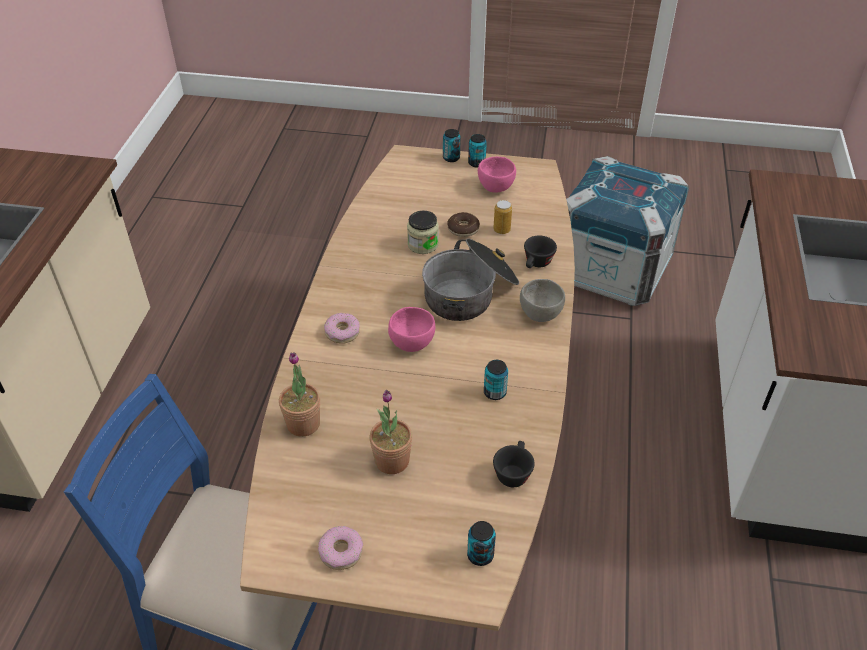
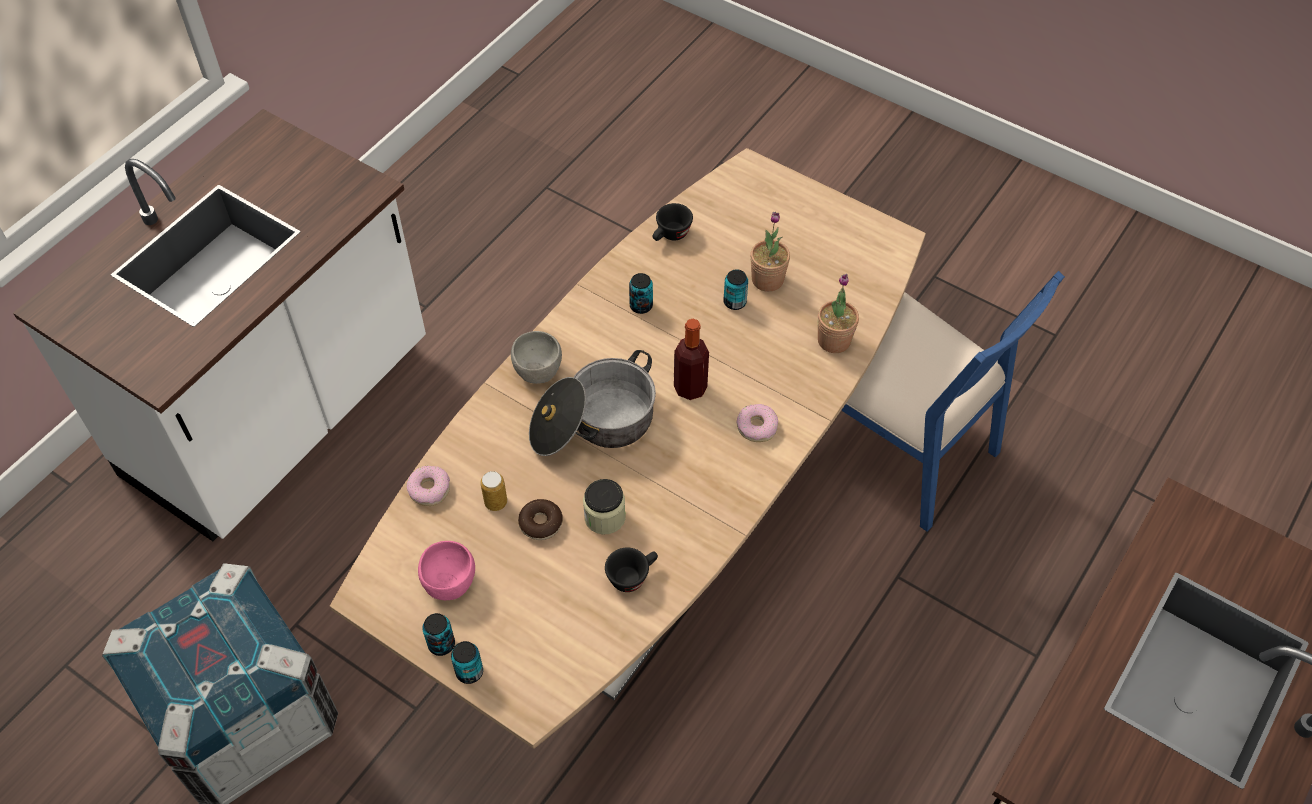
camera: 155 degrees left, 10 degrees up
donut [318,526,363,570] -> donut moved to [407,466,450,506]
pink bowl [388,307,435,352] -> bottle [674,319,709,400]
can [467,521,496,566] -> can moved to [723,269,748,310]
black cup [524,235,557,268] -> black cup moved to [605,547,658,592]

